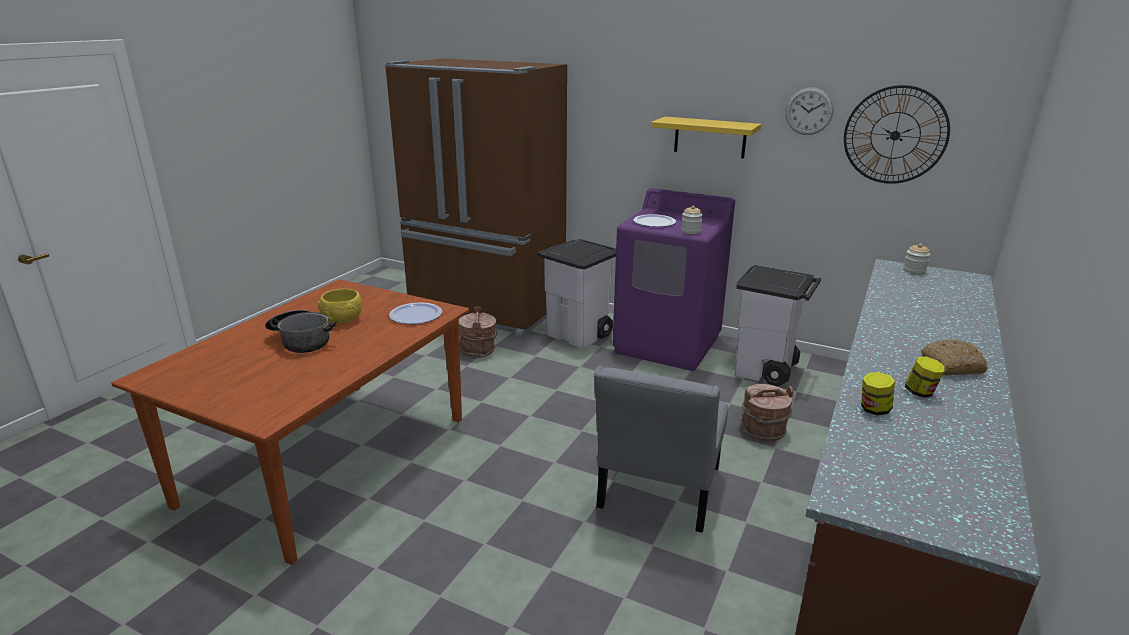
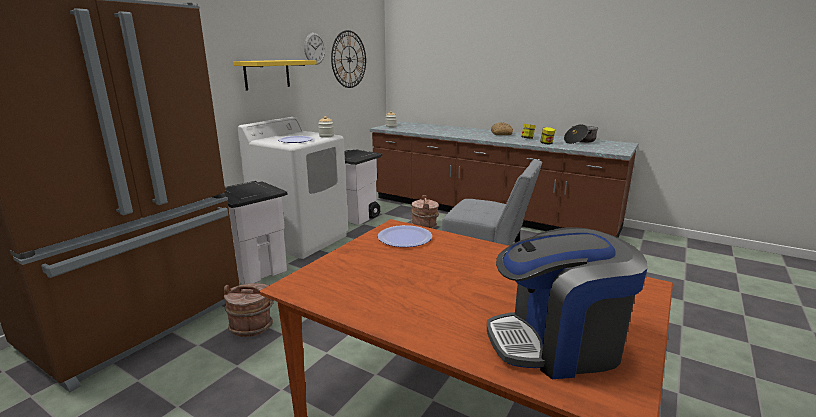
camera: 85 degrees left, 5 degrees down
cooking pot [265,310,337,353] -> cooking pot moved to [564,124,598,144]
yellow bowl [318,289,362,324] -> none
purple washing machine [612,188,735,371] -> white washing machine [238,117,348,259]
none -> coffee machine [487,227,648,379]

